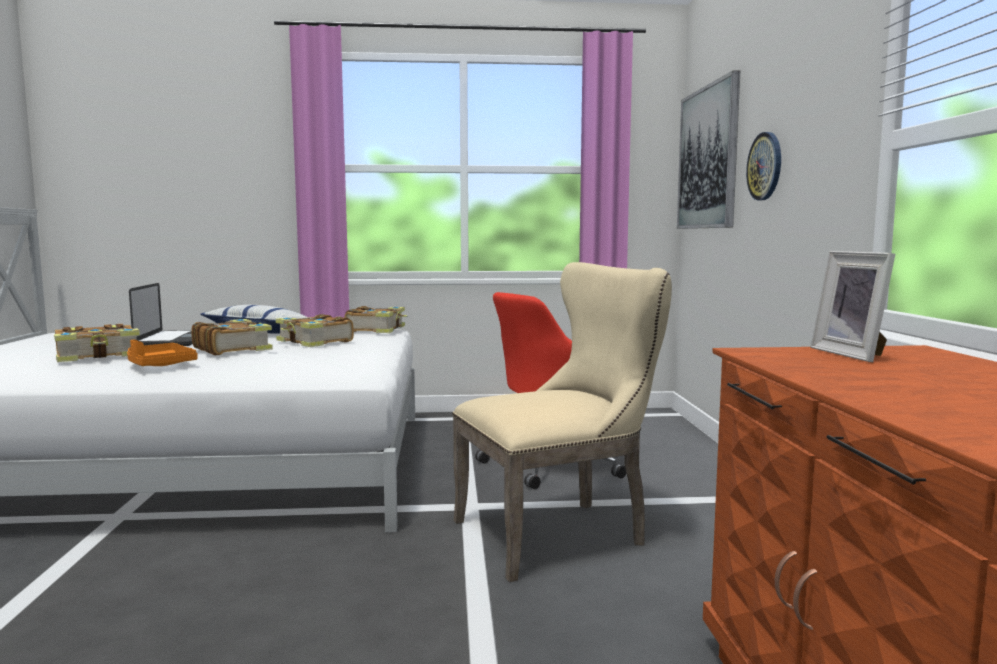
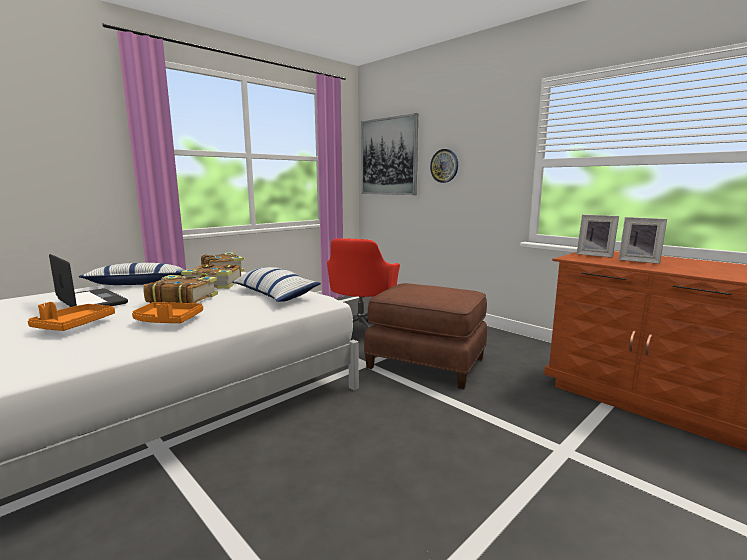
camera: 40 degrees left, 5 degrees up
book [54,324,140,362] -> orange tray [28,302,115,331]
beige chair [452,262,672,582] -> brown ottoman [364,283,487,389]
none -> pillow [232,267,321,302]
none -> picture frame [619,217,667,264]

